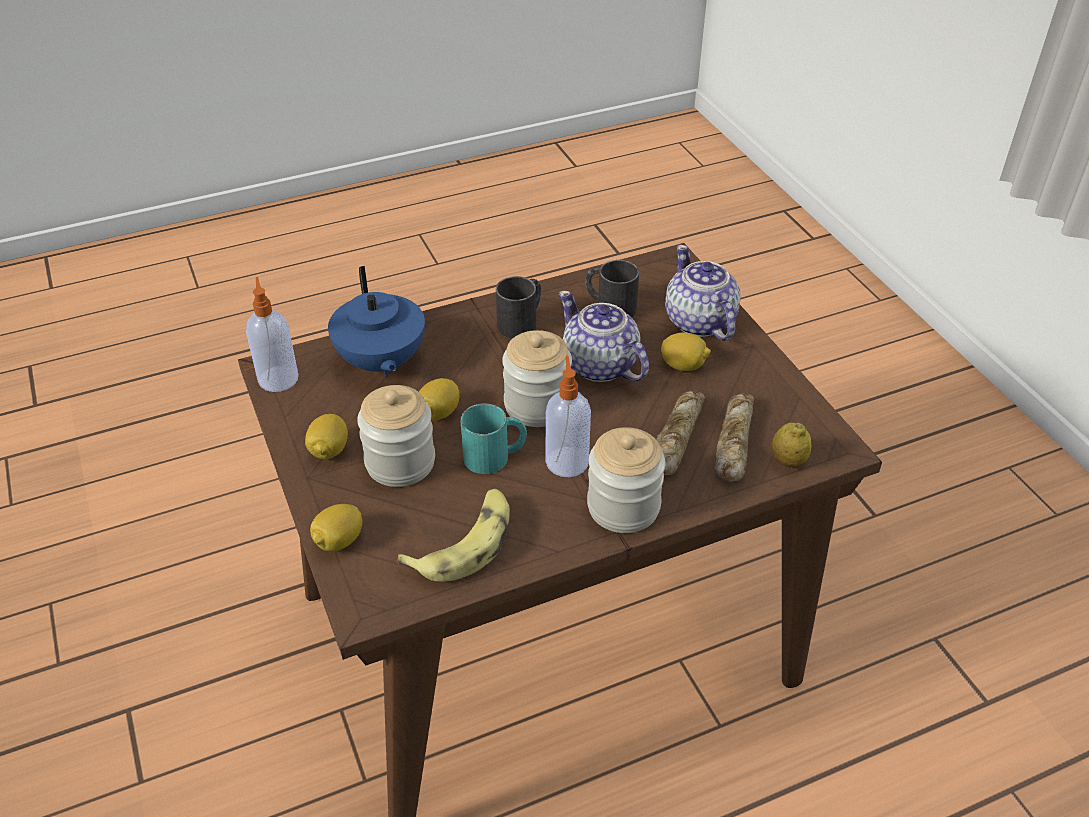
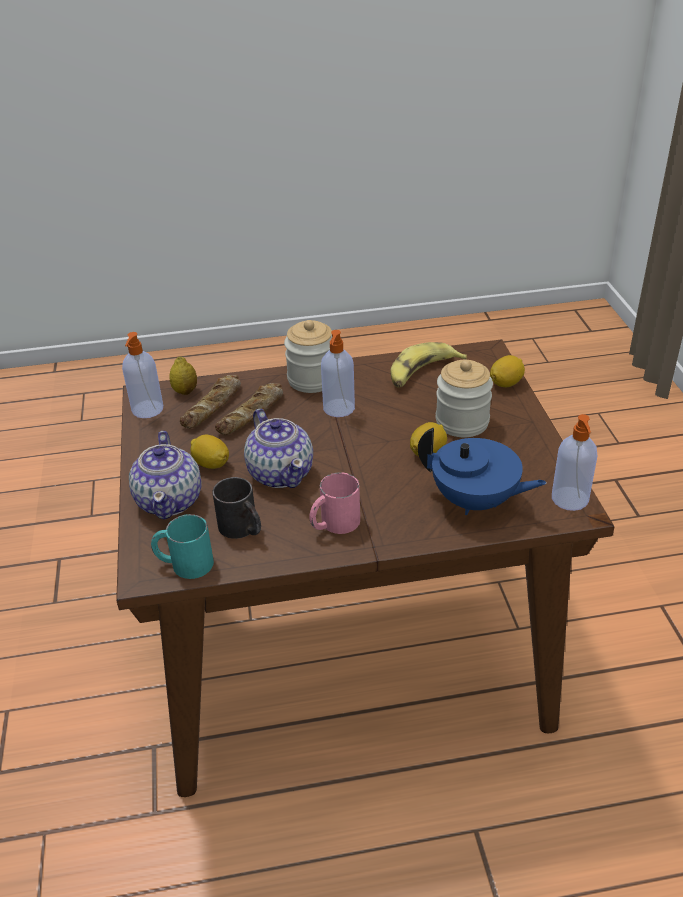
camera: 165 degrees left, 5 degrees down
lemon [305,414,348,459] -> none
blue teapot [328,266,425,377] -> blue teapot turned 120 degrees clockwise [418,428,547,515]
turquoise mug [460,403,527,474] -> turquoise mug moved to [151,514,214,579]
black mug [496,276,541,339] -> pink mug [310,472,360,534]
jar [502,330,572,427] -> none
none -> soap dispenser [122,332,163,418]

